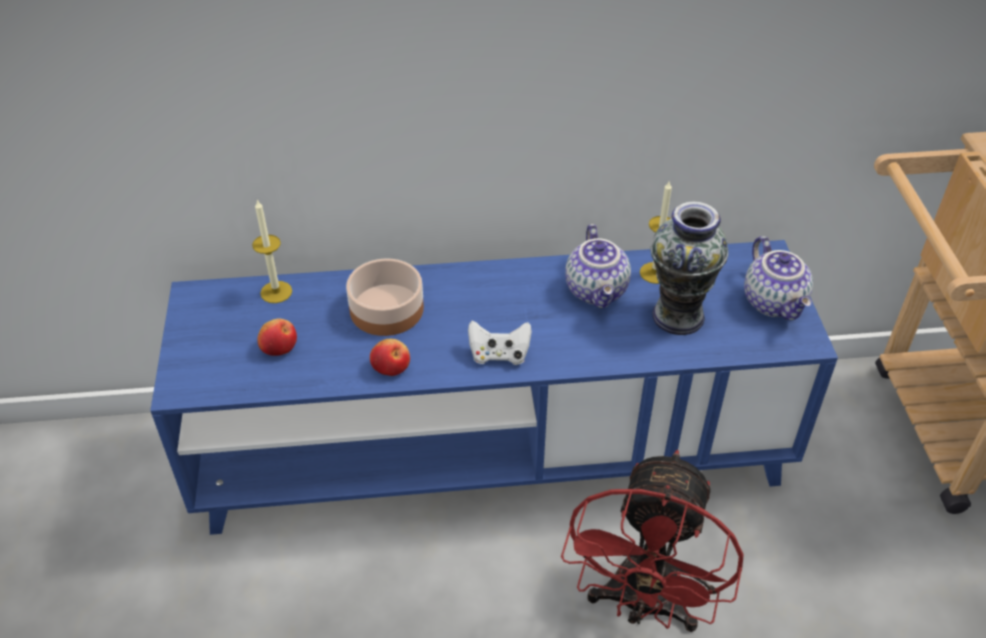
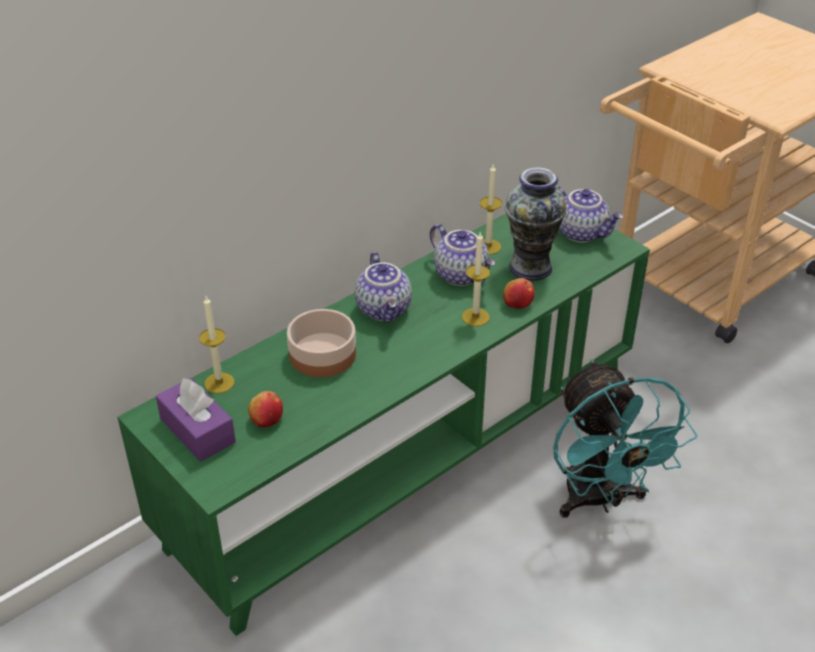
camera: 35 degrees left, 5 degrees down
blue tv stand [150,240,838,535] -> green tv stand [117,213,650,636]
apple [370,339,410,376] -> apple moved to [503,278,535,309]
white game controller [468,321,532,365] -> none
red fan [561,450,744,632] -> turquoise fan [553,360,697,518]
none -> purple tissue box [156,378,236,462]
none -> teapot [355,252,412,322]
none -> candle [462,232,490,326]

